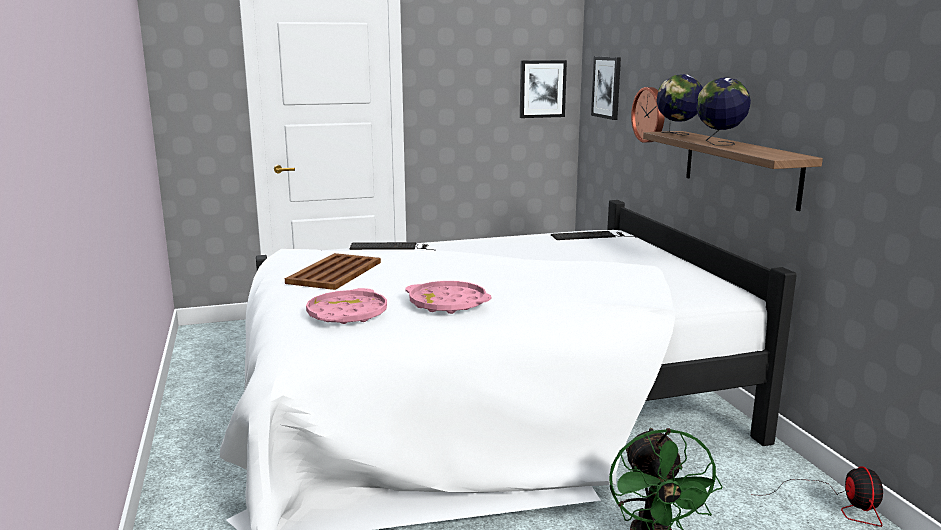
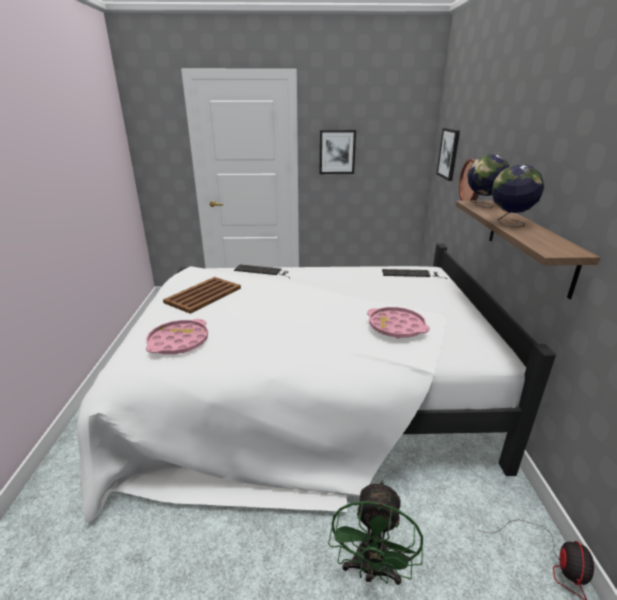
camera: 15 degrees right, 10 degrees up
pink tray [405,281,492,314] -> pink tray moved to [367,307,430,338]
picture [520,60,567,118] -> picture moved to [319,130,356,174]

